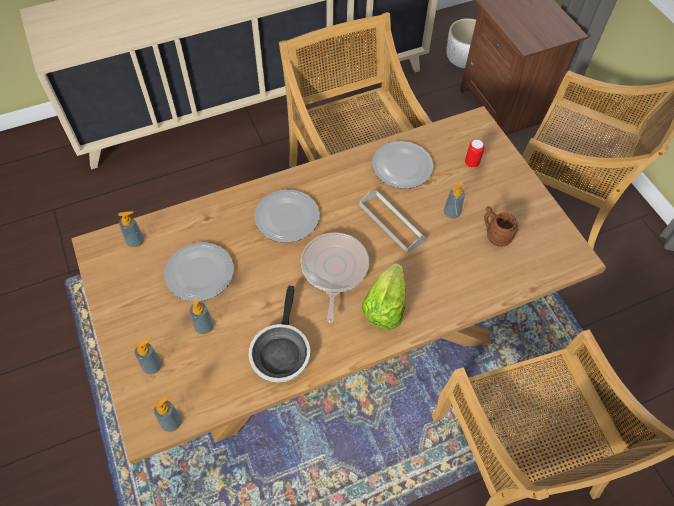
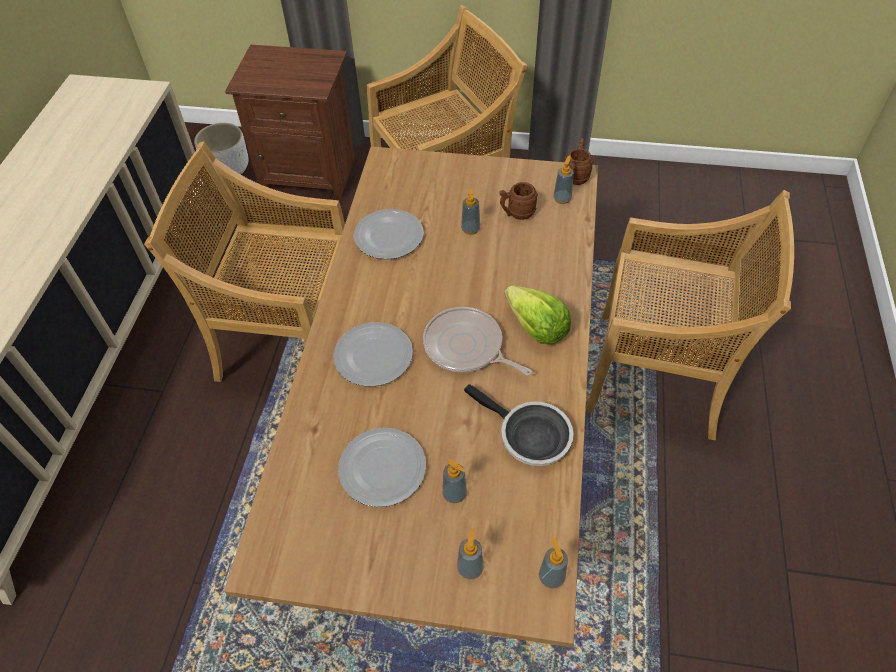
camera: 55 degrees left, 5 degrees down
soap dispenser [118,211,144,247] -> soap dispenser moved to [553,155,574,204]
grey tray [359,190,425,253] -> none
can [465,140,485,168] -> none
none -> brown mug [565,138,593,185]

